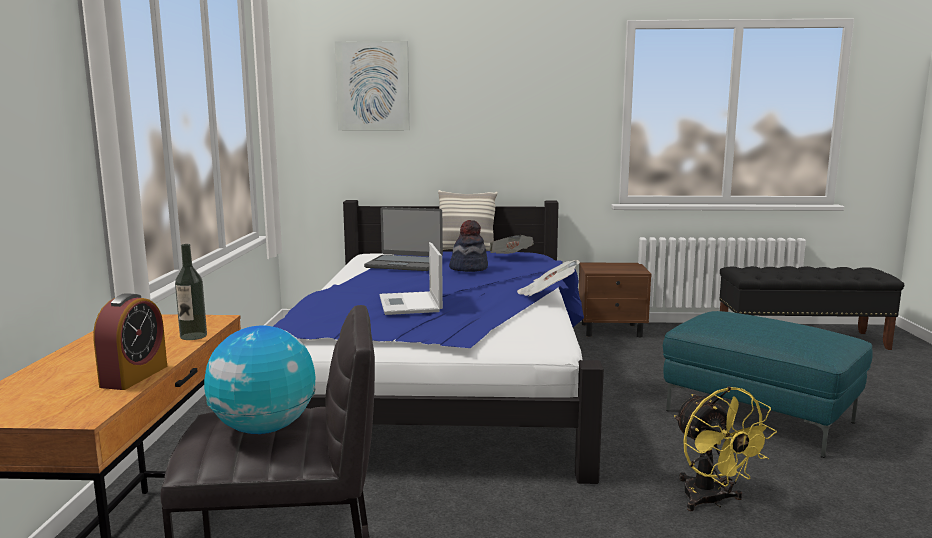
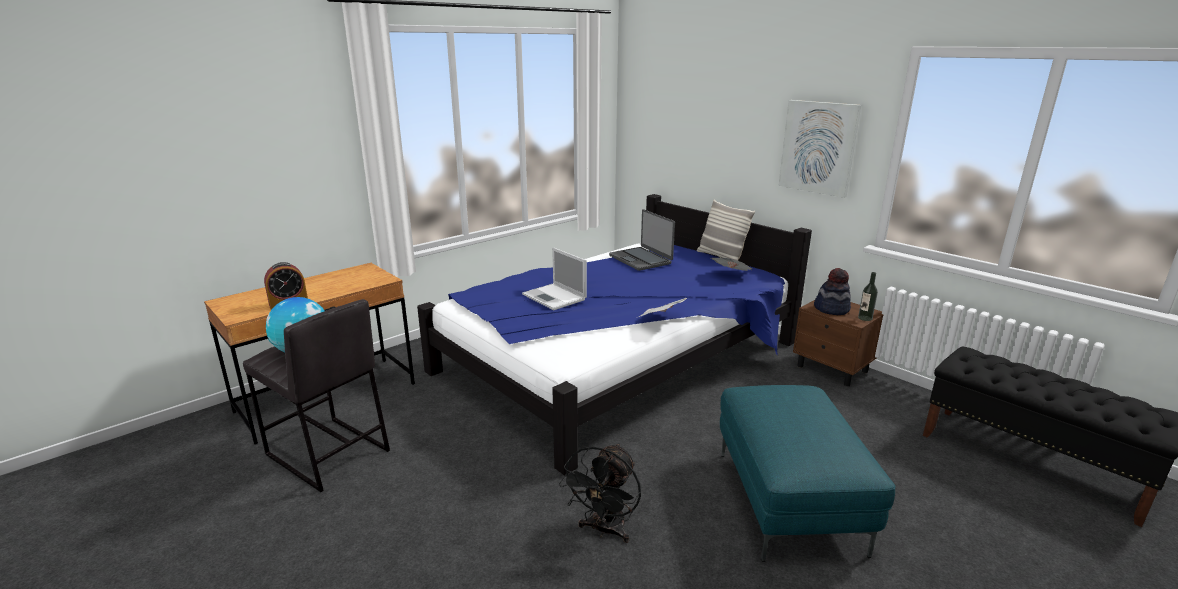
camera: 45 degrees right, 10 degrees up
bottle [175,244,207,340] -> bottle moved to [858,272,878,321]
picture [335,41,410,130] -> picture moved to [779,100,861,198]
laptop [379,242,443,315] -> laptop turned 75 degrees counterclockwise [522,248,587,310]
hat [449,220,488,272] -> hat moved to [814,268,851,315]
yellow fan [674,387,777,511] -> black fan [559,443,641,543]

